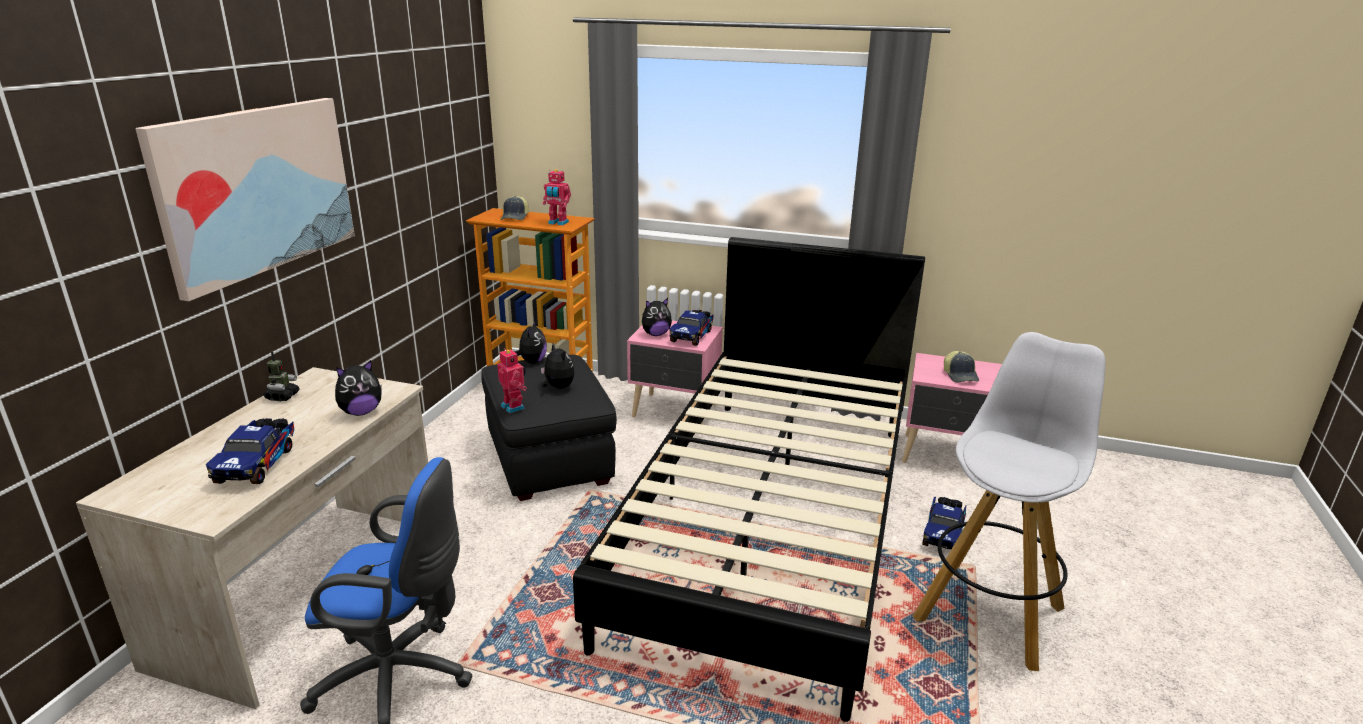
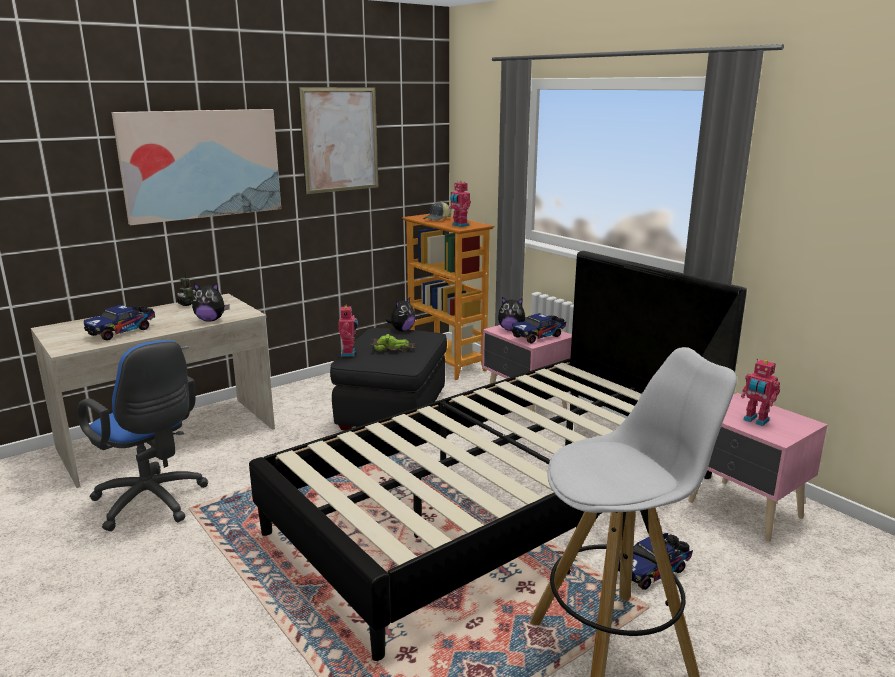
camera: 35 degrees right, 5 degrees down
plush toy [541,344,574,389] -> toy car [370,334,417,352]
cap [944,351,979,383] -> toy robot [741,359,780,426]
none -> picture [299,87,379,194]

